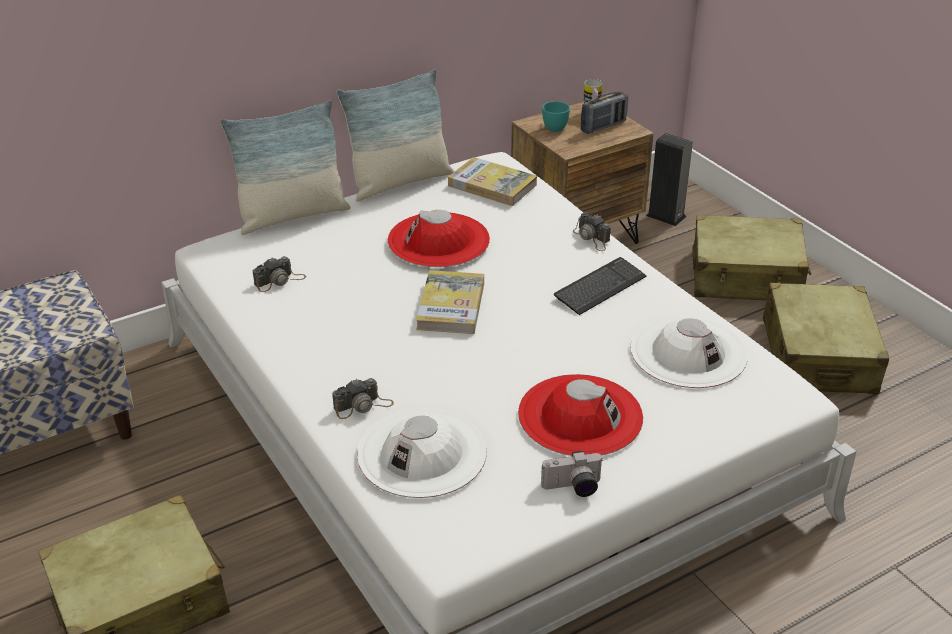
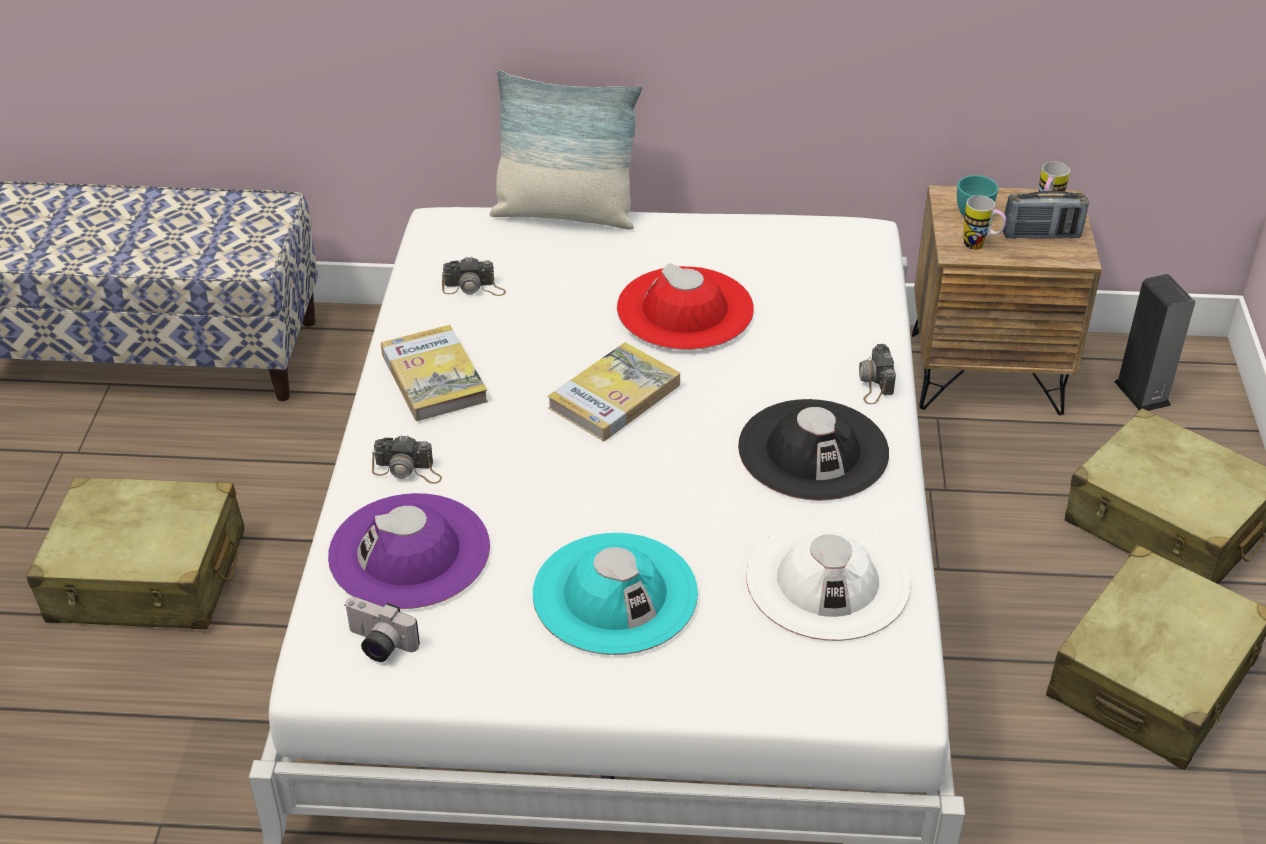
camera: 35 degrees right, 5 degrees up
pillow [337,69,454,202] -> none
white hat [357,409,487,498] -> purple hat [328,493,490,609]
book [448,157,537,206] -> book moved to [381,325,488,421]
red hat [518,374,643,456] -> turquoise hat [533,533,698,655]
camera [541,451,604,497] -> camera moved to [345,597,420,662]
keyboard [554,257,646,315] -> black hat [738,399,889,501]
none -> mug [964,195,1006,250]

